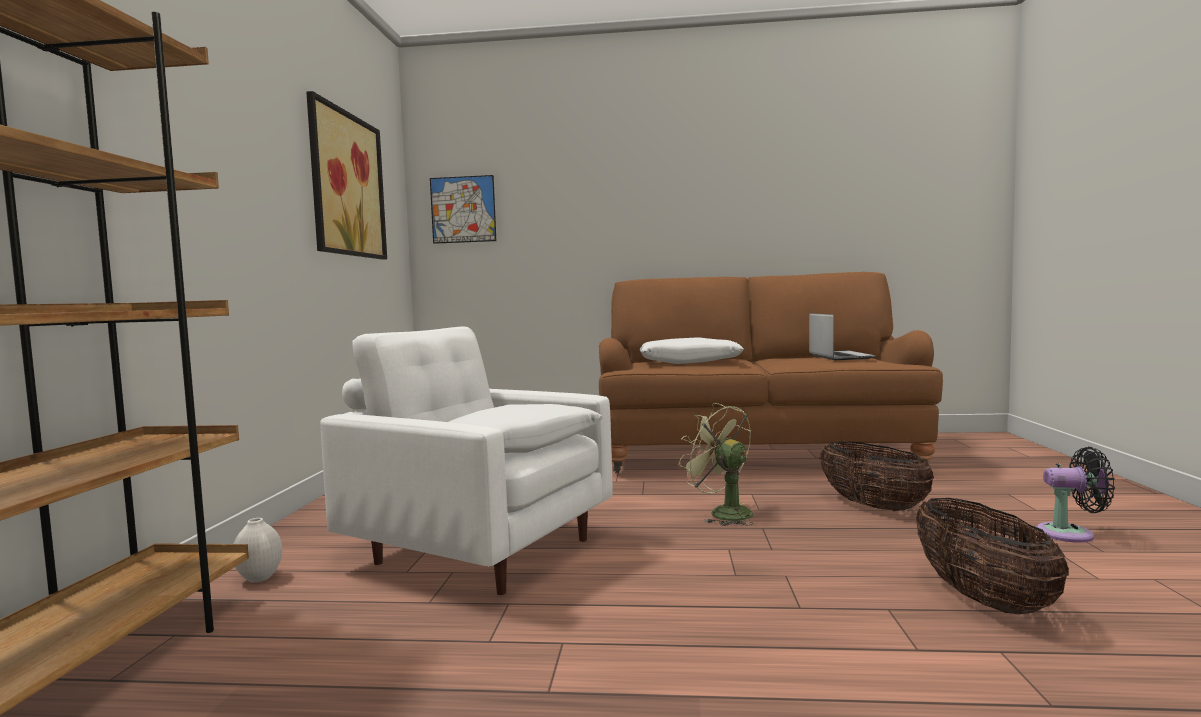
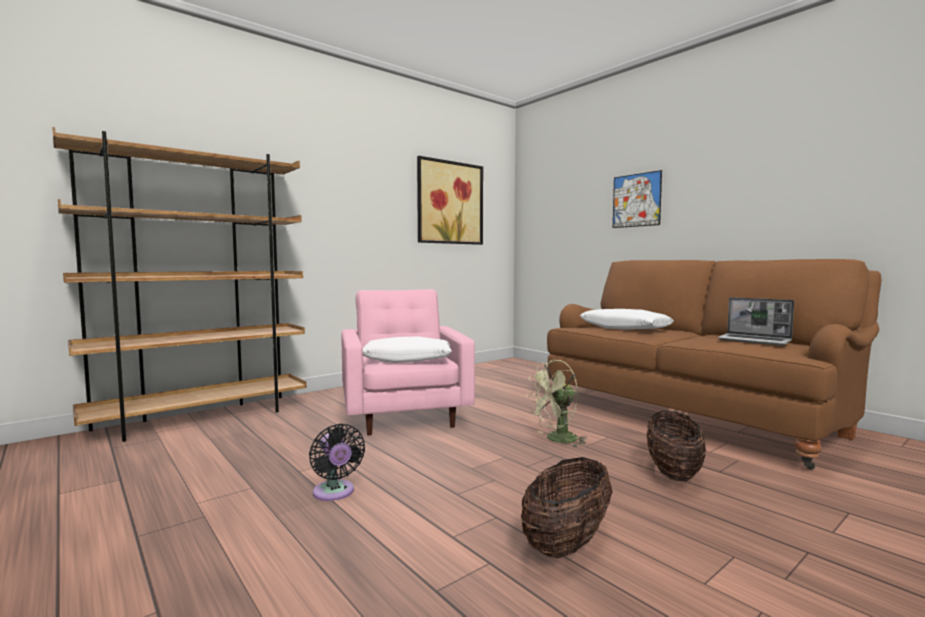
camera: 45 degrees right, 0 degrees up
white vase [234,518,282,583] -> none
white armchair [320,327,612,595] -> pink armchair [341,289,475,435]
picture [430,175,496,244] -> picture moved to [613,170,662,228]
green fan [679,403,753,526] -> green fan turned 120 degrees counterclockwise [526,360,587,448]
laptop [809,313,876,360] -> laptop turned 90 degrees clockwise [717,297,794,346]
black fan [1036,447,1115,543] -> black fan moved to [309,423,365,501]

